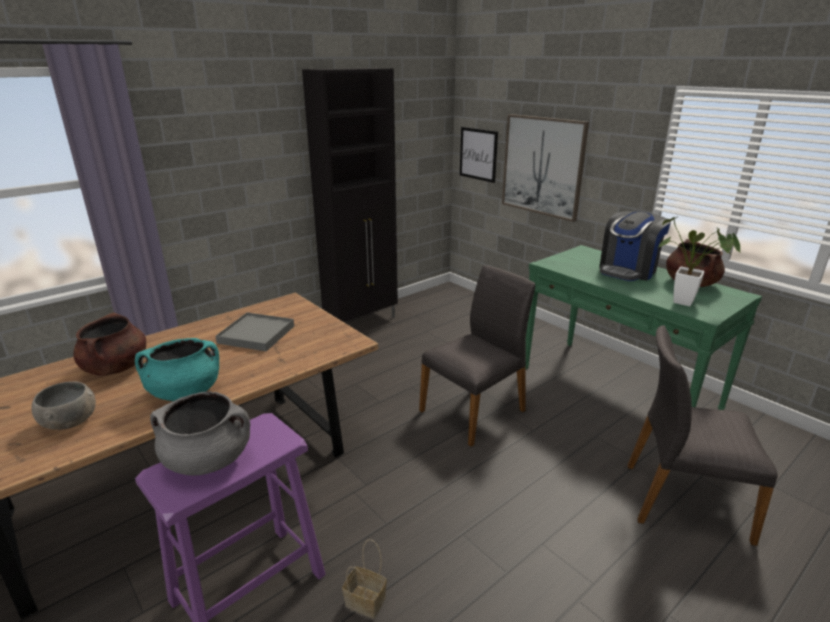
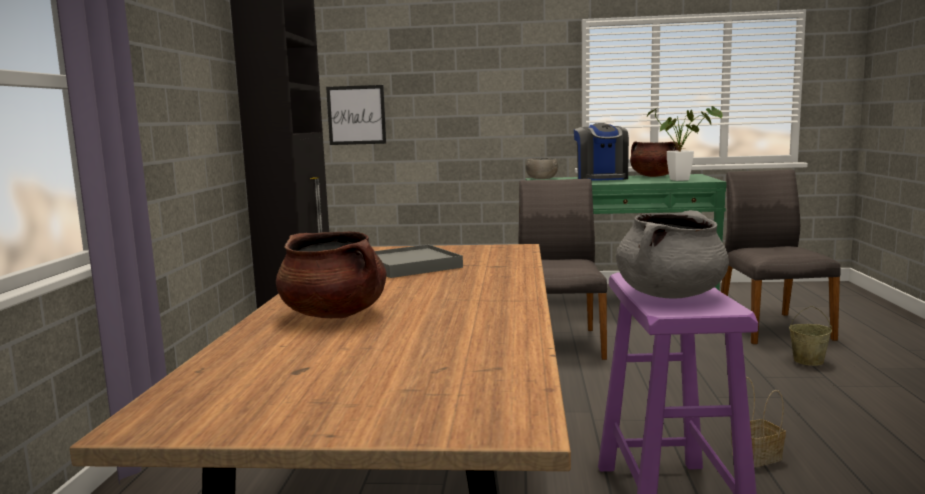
camera: 45 degrees left, 15 degrees down
grey bowl [31,381,96,430] -> grey bowl moved to [526,158,558,179]
turquoise cooking pot [135,338,219,401] -> none
picture [502,114,589,222] -> none
grey chair [627,325,778,546] -> grey chair turned 120 degrees clockwise [721,169,841,344]
none -> beige bucket [789,306,832,366]

